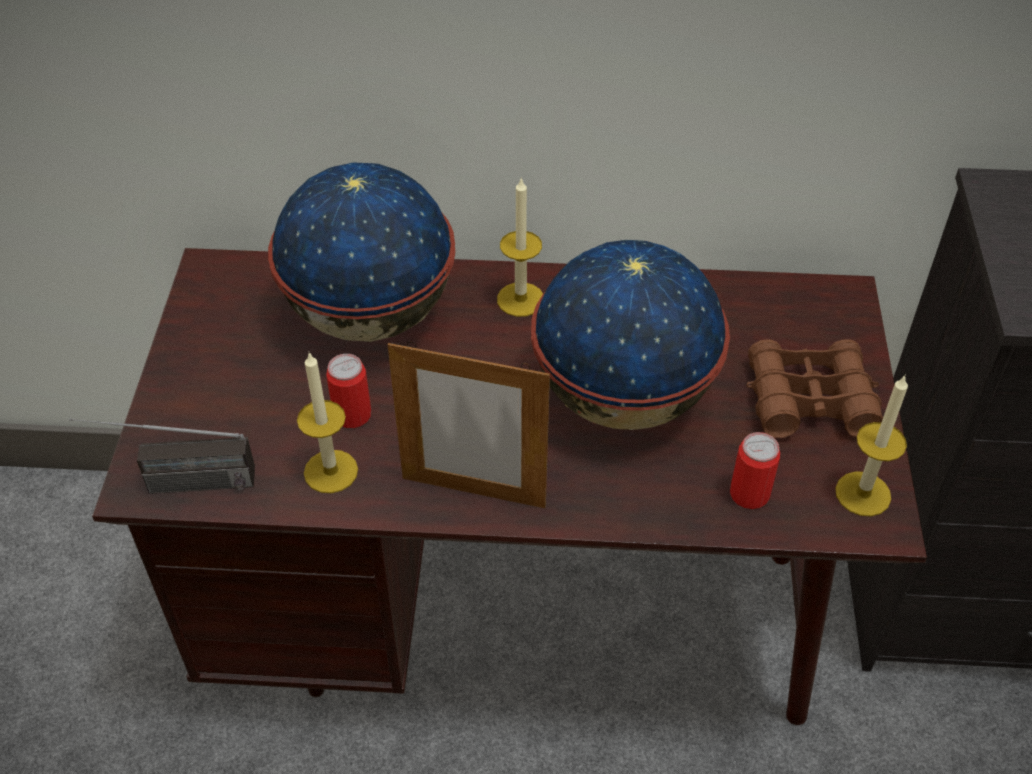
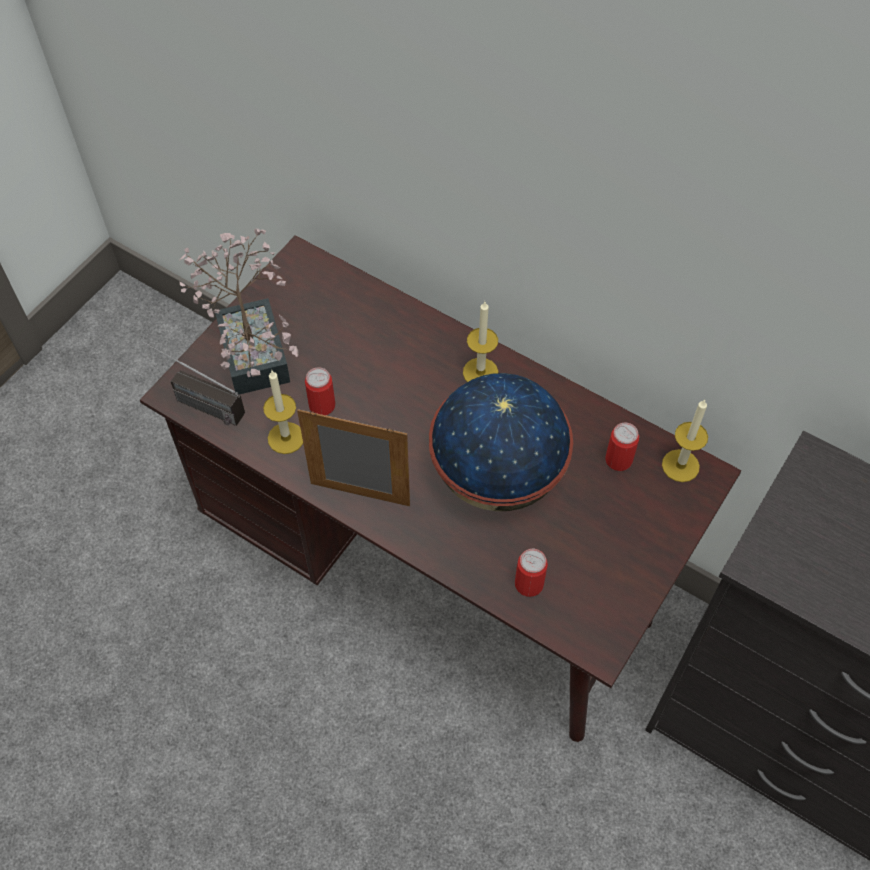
camera: 30 degrees right, 10 degrees up
globe [268,163,455,342] -> none
picture frame [388,341,550,508] -> picture frame turned 150 degrees clockwise [297,409,410,506]
brown binoculars [746,339,883,438] -> none
candle [835,375,908,516] -> candle moved to [662,400,708,482]
none -> potted plant [180,229,299,395]
none -> can [605,422,639,471]

